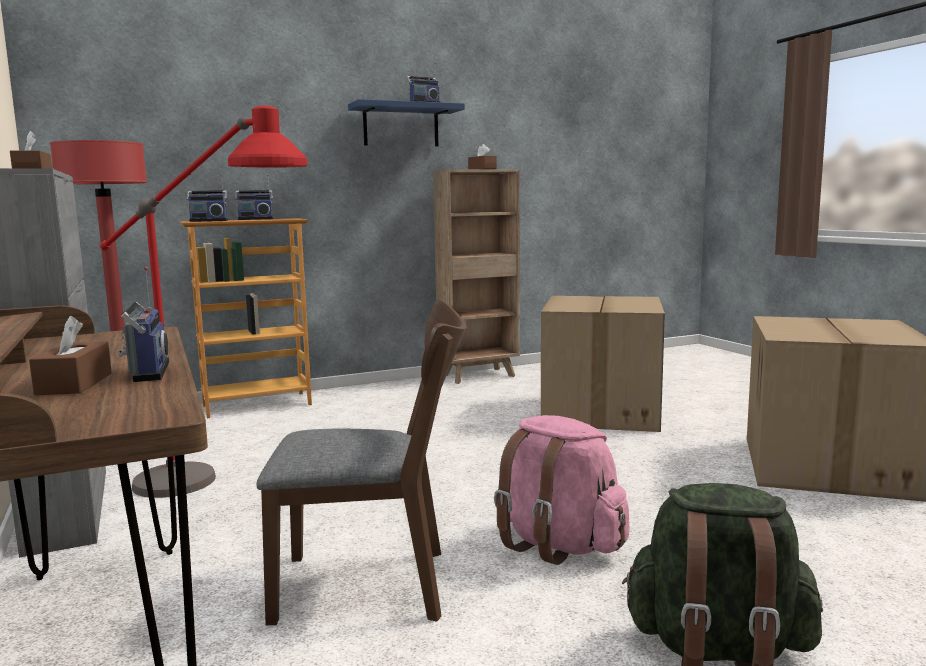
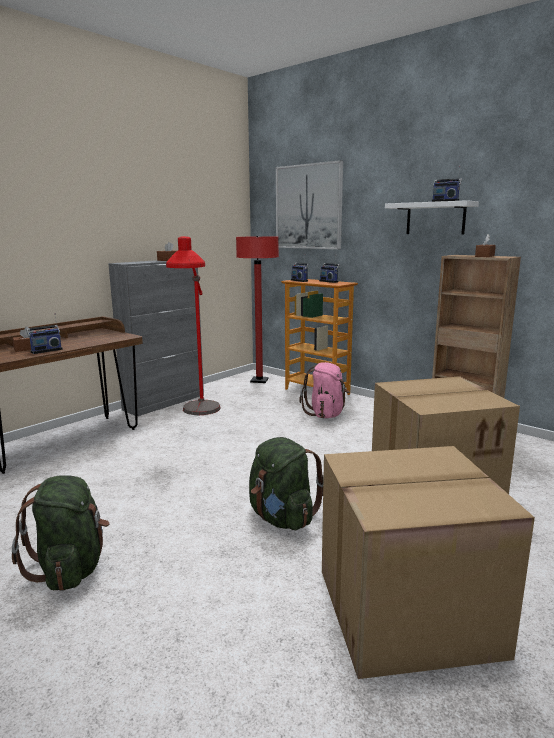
camera: 65 degrees right, 5 degrees up
brown chair [256,300,467,625] -> none
blue shelf [348,99,465,146] -> white shelf [385,200,479,234]
pink backpack [494,415,629,565] -> pink backpack moved to [299,362,350,418]
none -> green backpack [249,437,324,530]
none -> picture [276,160,343,249]

